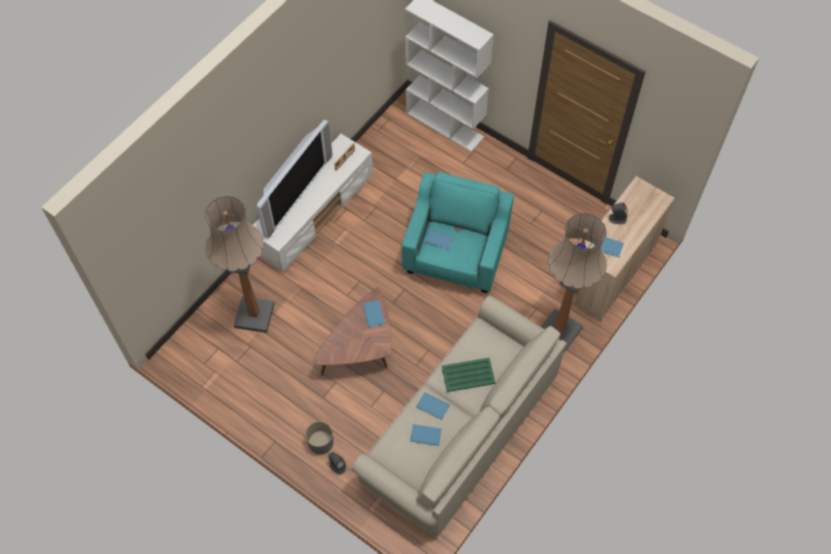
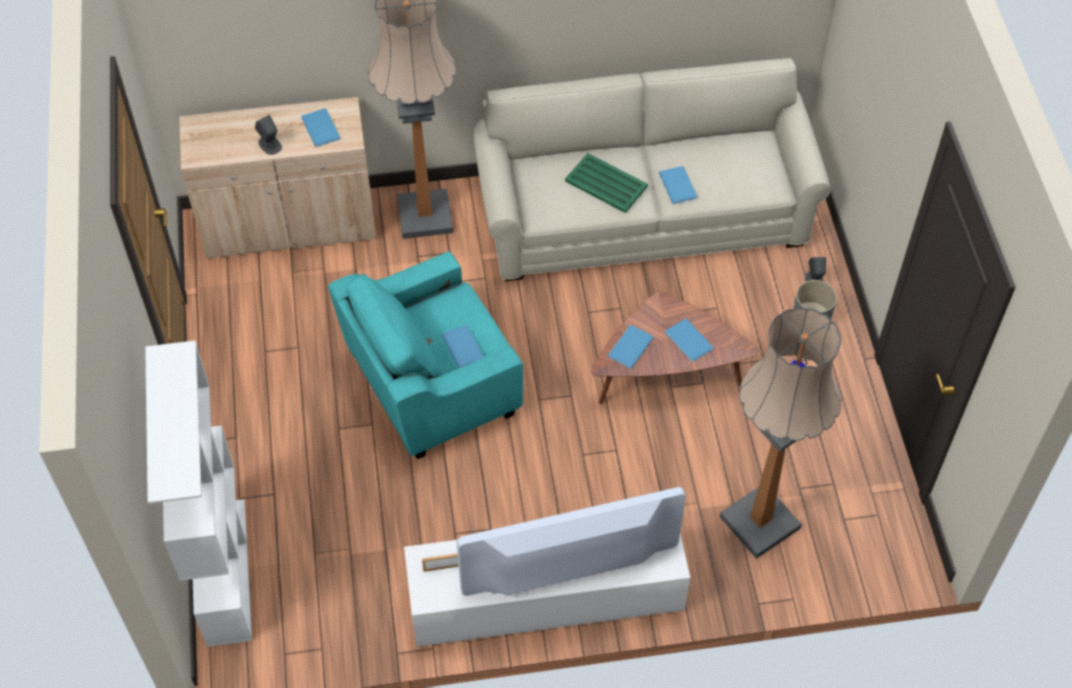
camera: 135 degrees left, 5 degrees down
blue book [410,424,442,446] -> blue book moved to [666,318,714,362]

